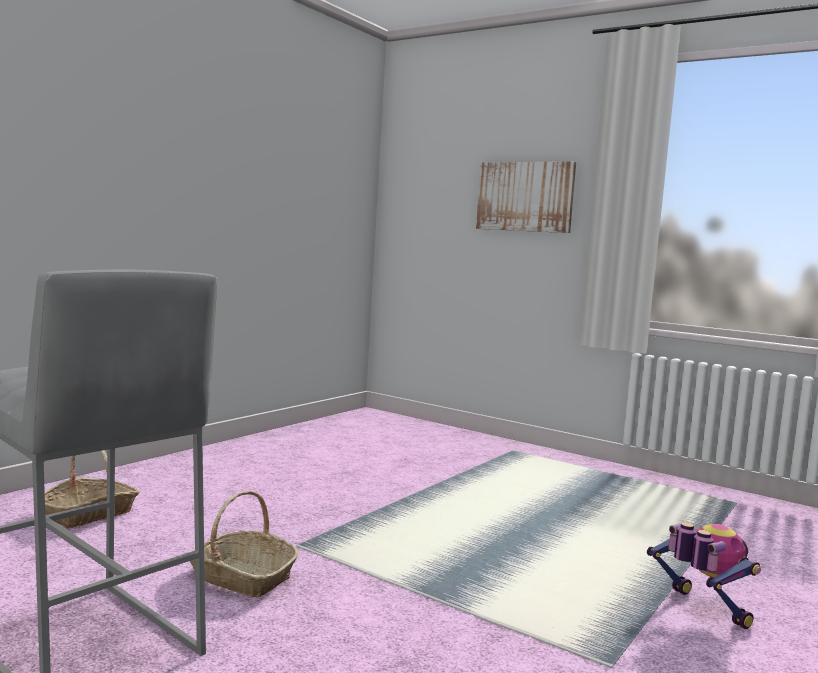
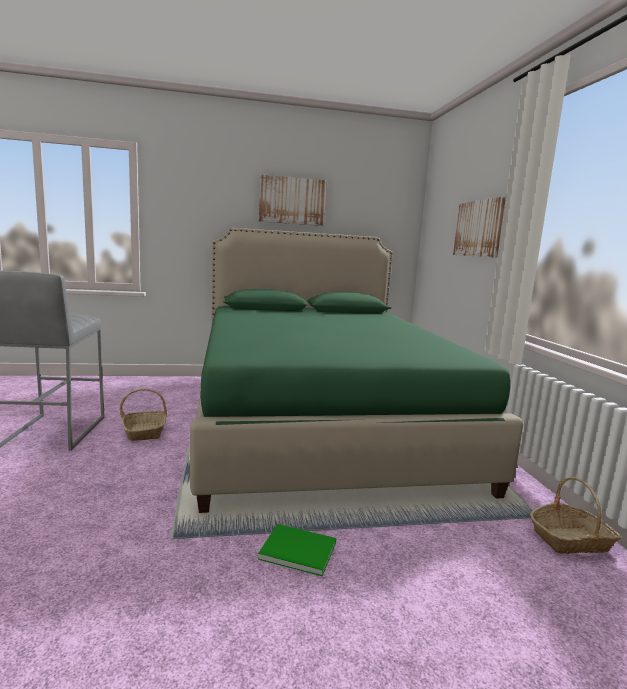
camera: 45 degrees right, 5 degrees up
basket [45,450,140,528] -> basket moved to [530,477,621,554]
toy robot [647,522,761,629] -> green book [258,524,336,576]
none -> green bed [190,228,523,513]
none -> picture [259,175,327,226]

